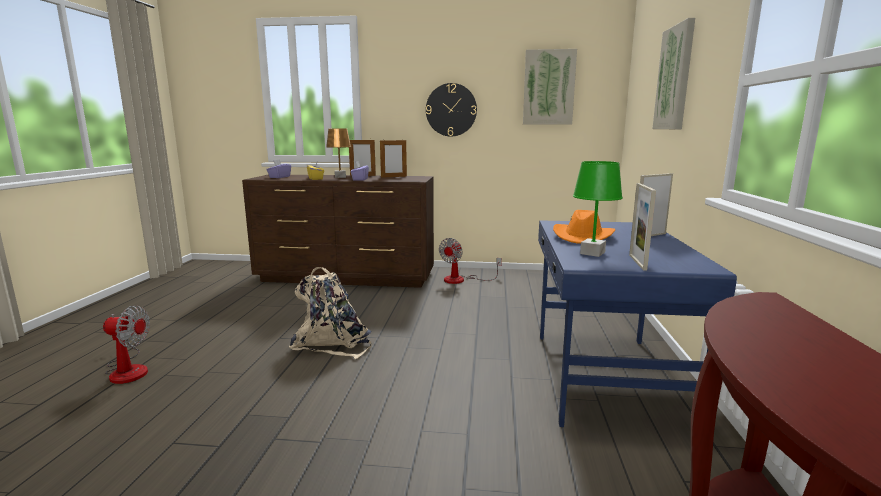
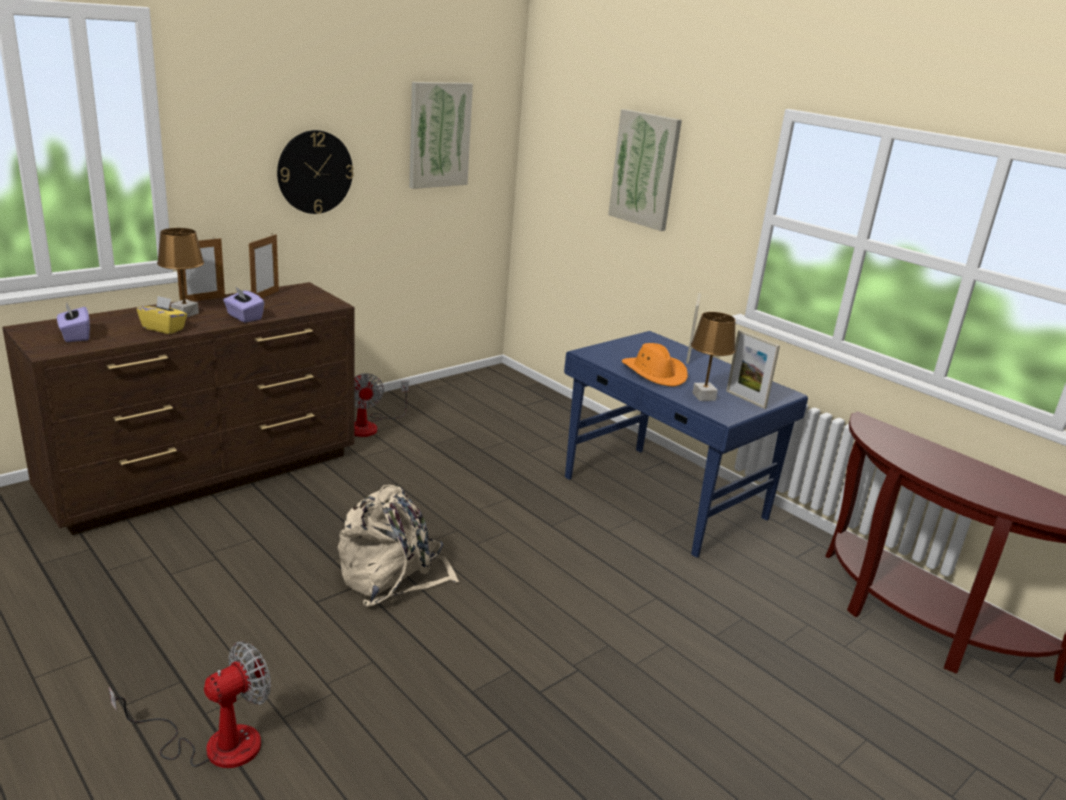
camera: 50 degrees left, 10 degrees up
green table lamp [573,161,623,257] -> brown table lamp [691,312,736,401]

